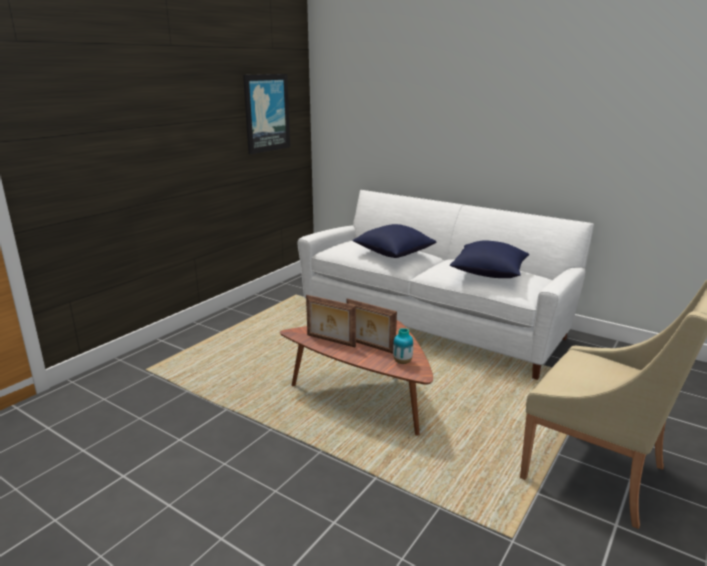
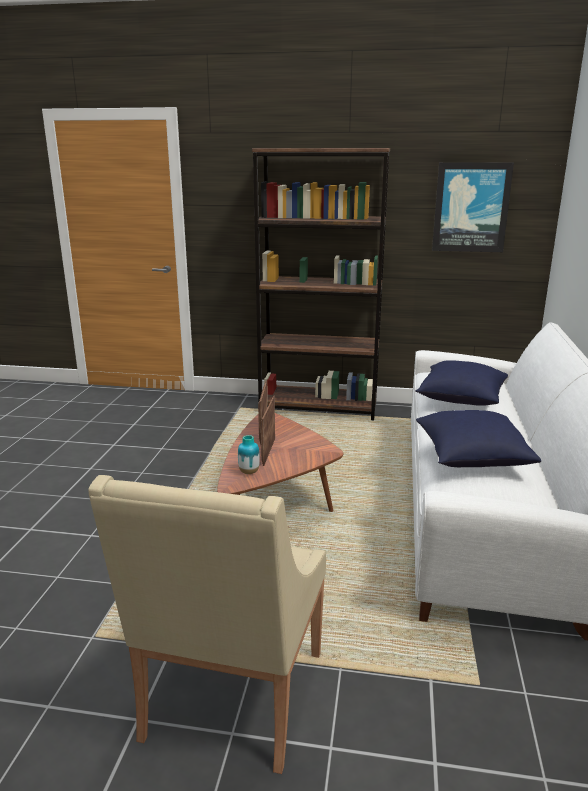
camera: 65 degrees right, 0 degrees up
none -> brown bookcase [252,148,390,420]

